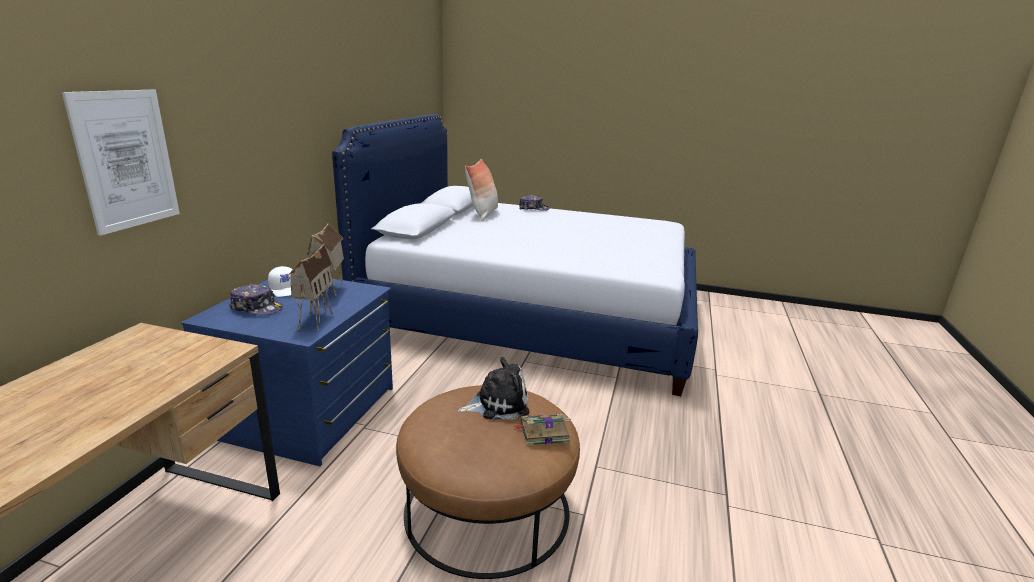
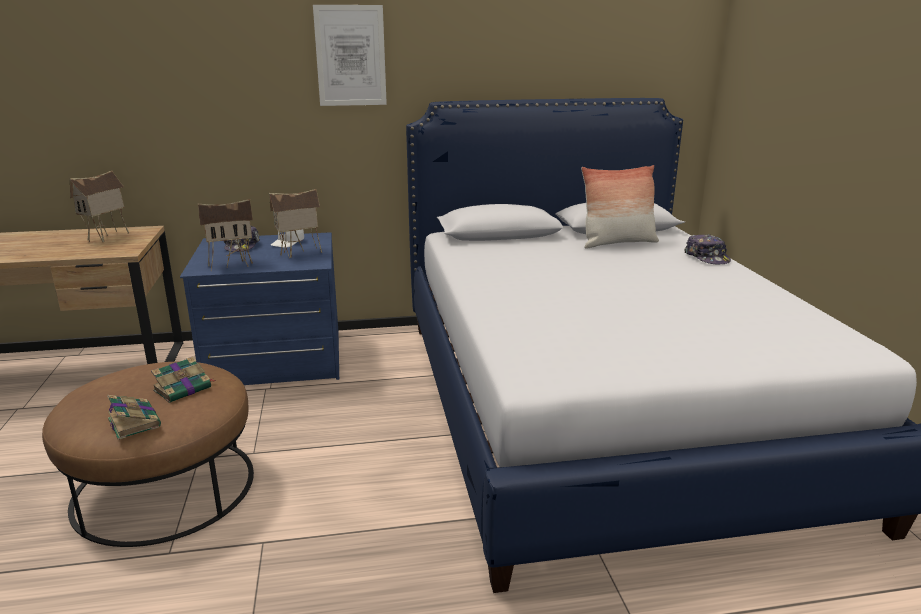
camera: 65 degrees right, 0 degrees up
picture [62,90,180,236] -> picture moved to [313,5,387,106]
plush toy [458,357,530,420] -> book [151,356,216,403]
none -> toy house [69,171,129,243]

